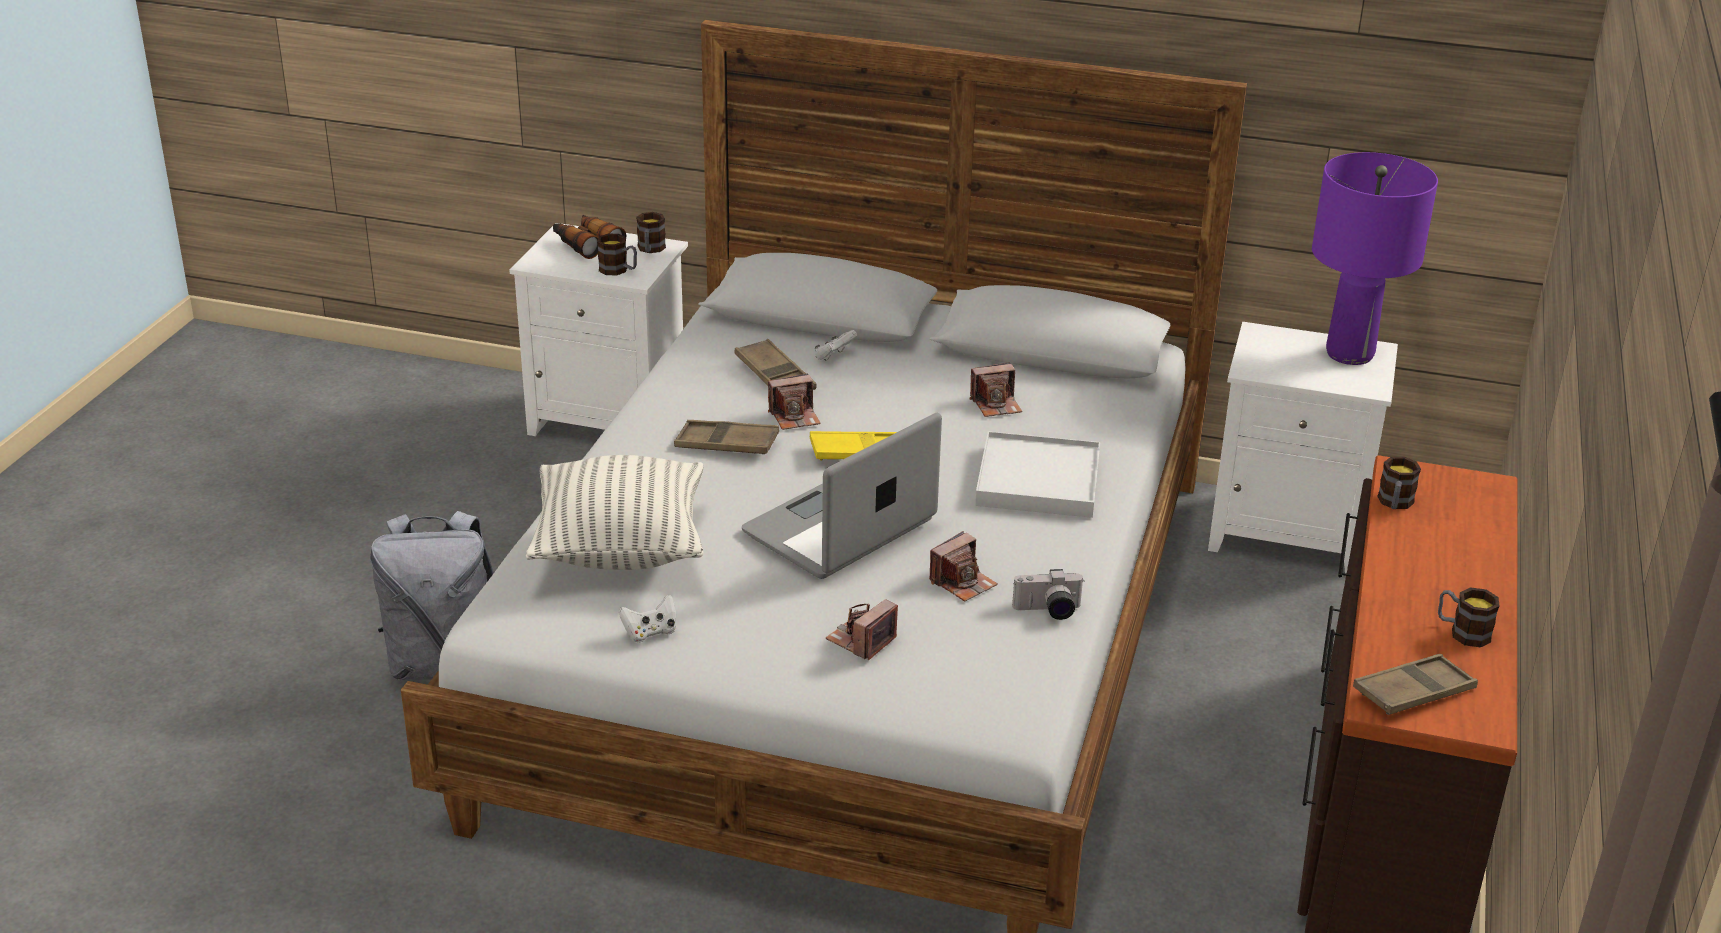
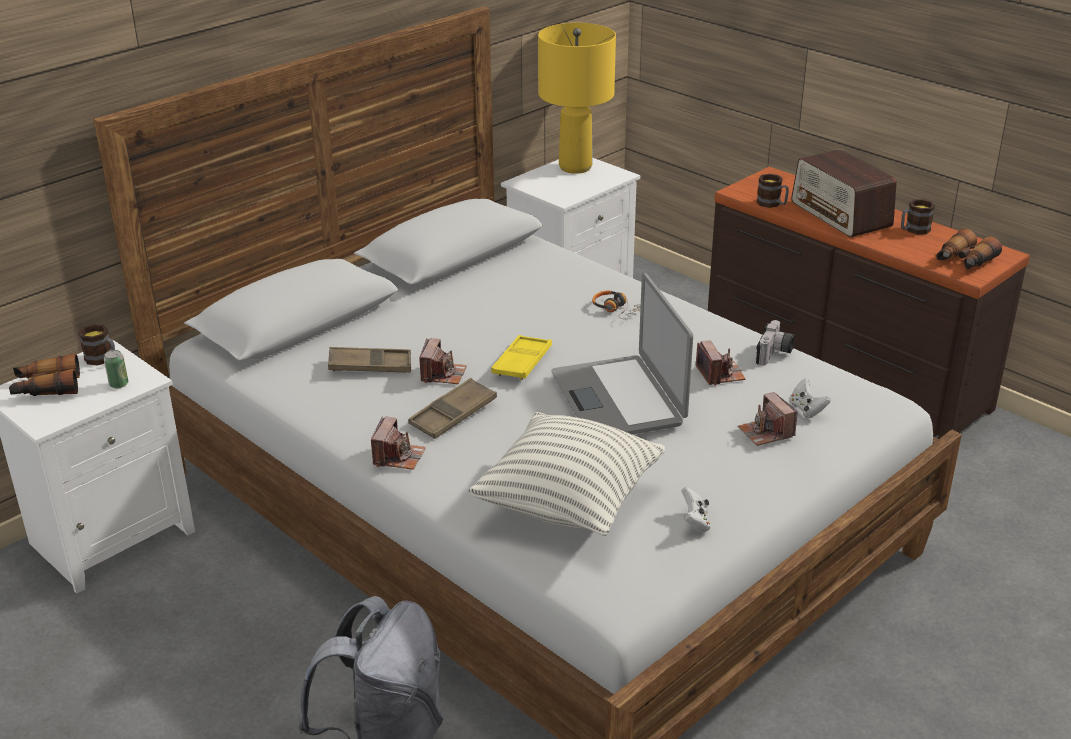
camera: 60 degrees left, 0 degrees up
mug [597,233,637,276] -> can [104,350,128,388]
white game controller [815,330,857,361] -> white game controller moved to [789,378,830,418]
camera [970,362,1022,417] -> camera moved to [371,416,426,470]
white tray [975,431,1100,518] -> headphones [592,290,641,319]
purple table lamp [1312,152,1438,365] -> yellow table lamp [538,23,616,174]
brown tray [1353,654,1478,715] -> binoculars [937,229,1002,270]
none -> radio [791,149,896,237]

